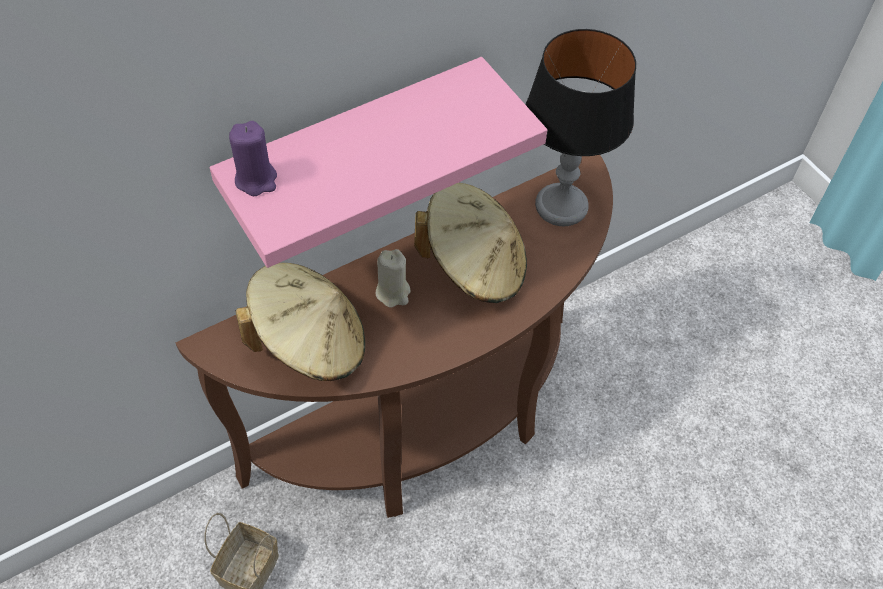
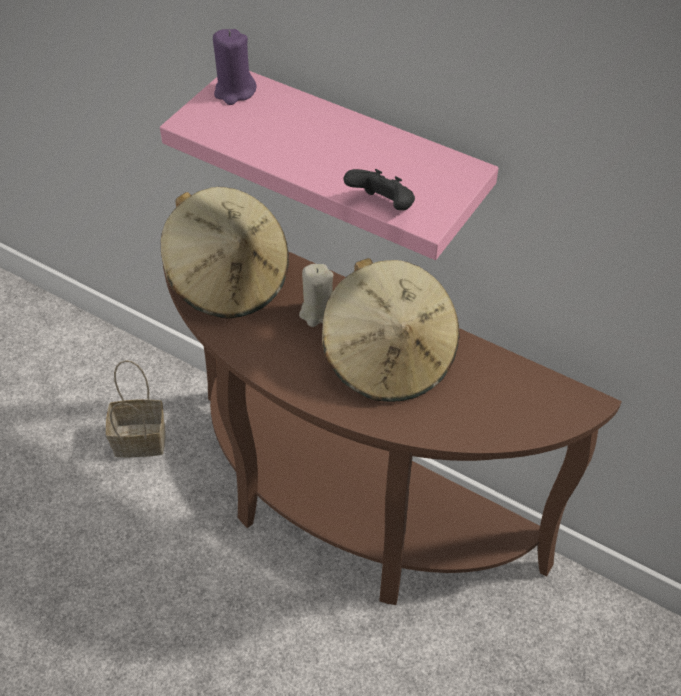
camera: 65 degrees right, 5 degrees down
table lamp [525,29,636,226] -> none
none -> black game controller [344,169,415,210]

